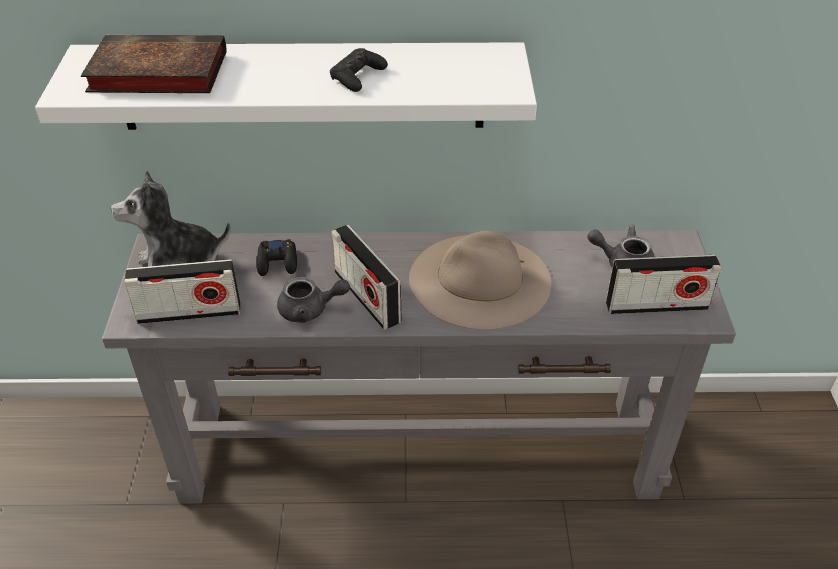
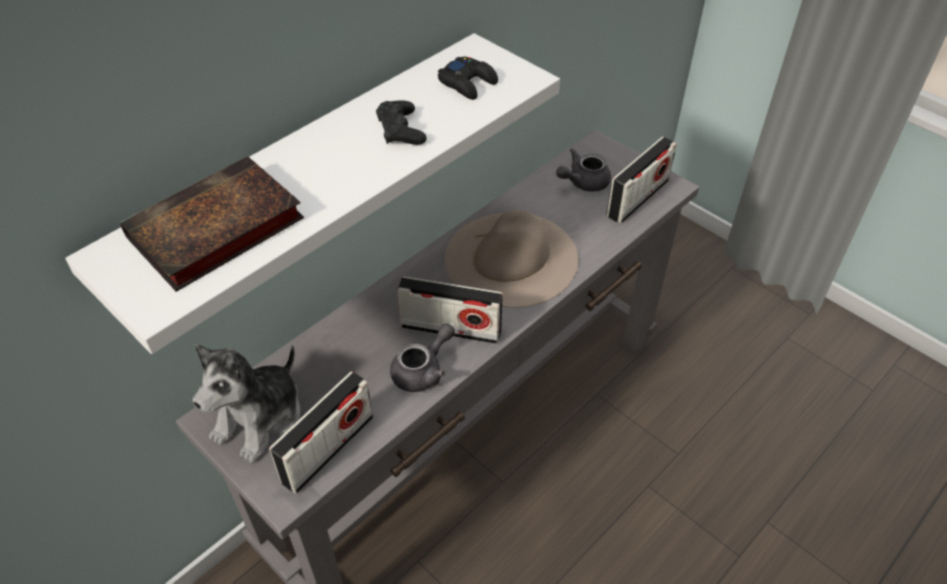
camera: 45 degrees left, 5 degrees up
black game controller [256,239,297,276] -> black game controller moved to [438,57,498,100]

